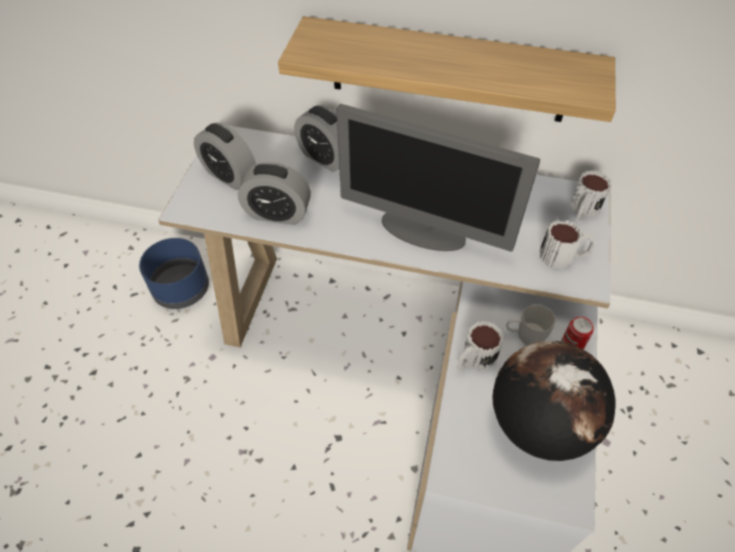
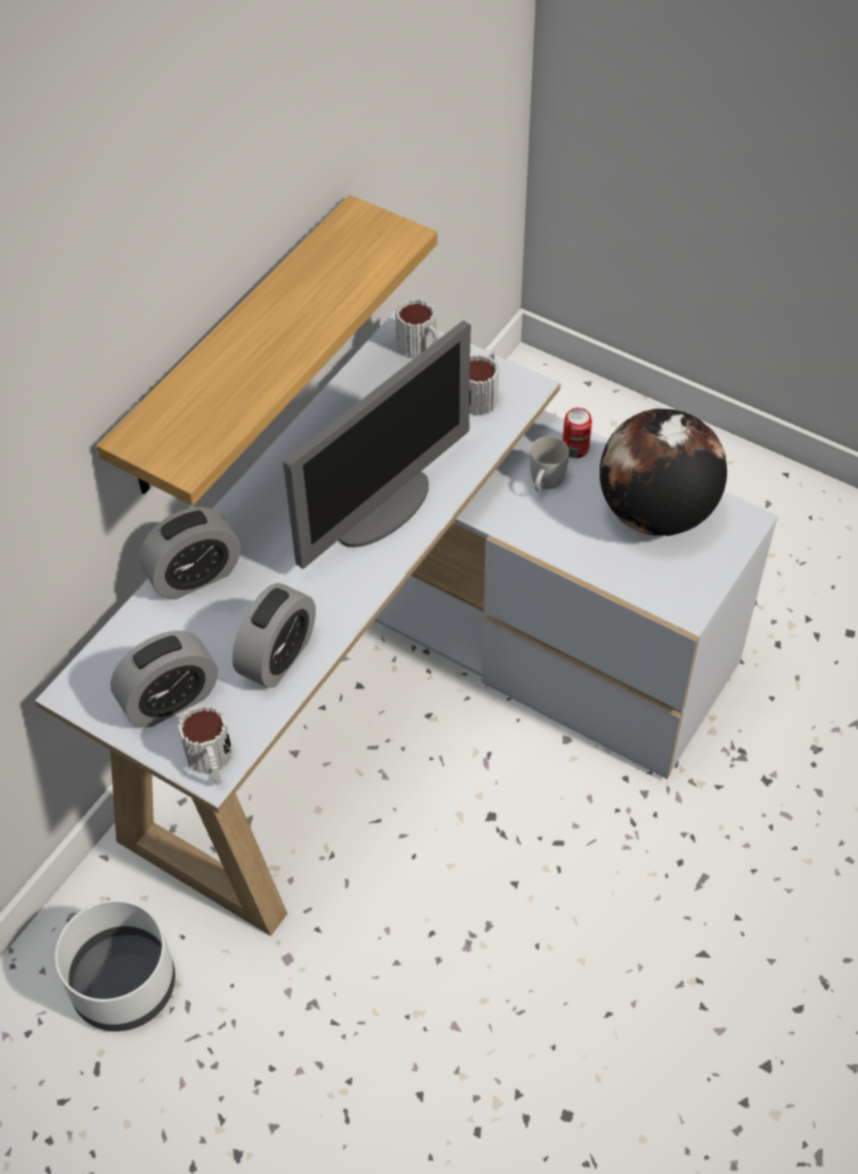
camera: 70 degrees left, 0 degrees up
blue planter [139,238,209,309] -> white planter [55,900,175,1031]
mug [456,321,504,371] -> mug moved to [178,704,233,785]

